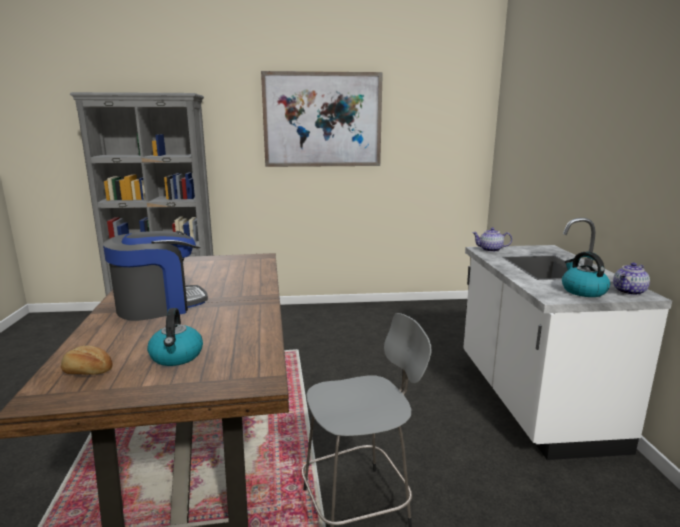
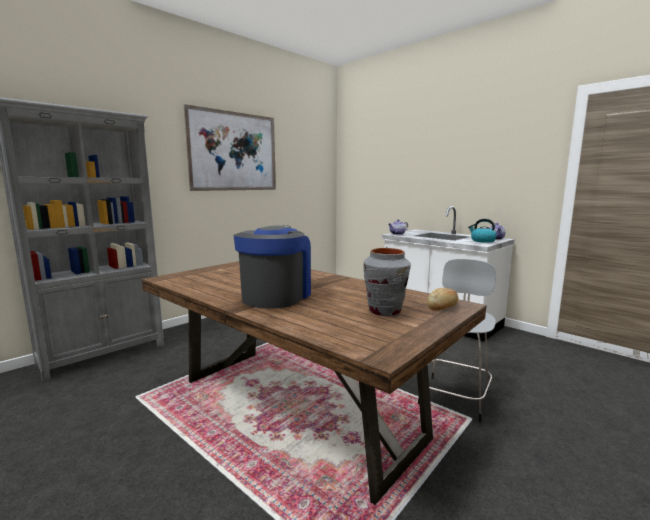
camera: 40 degrees left, 5 degrees down
bread [61,346,112,375] -> bread moved to [427,288,458,311]
kettle [147,308,203,366] -> grey vase [363,248,411,316]

